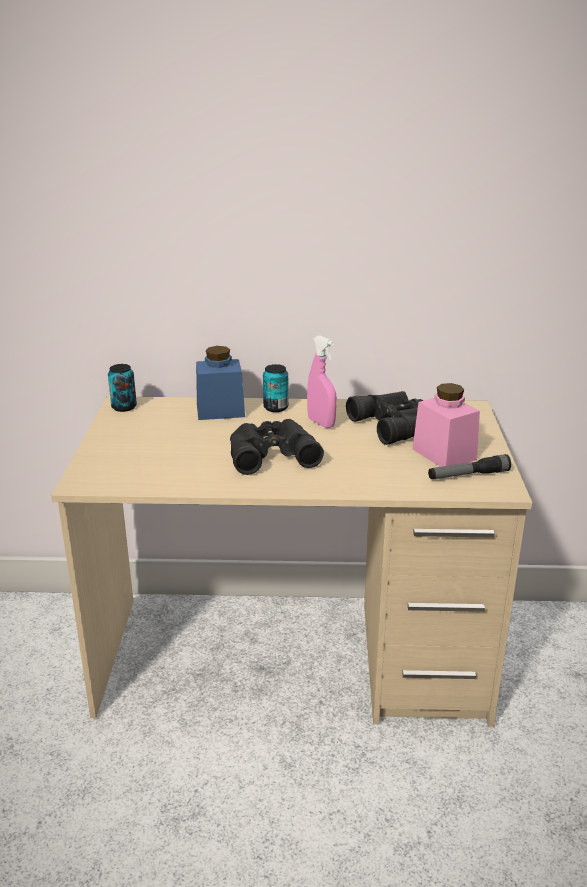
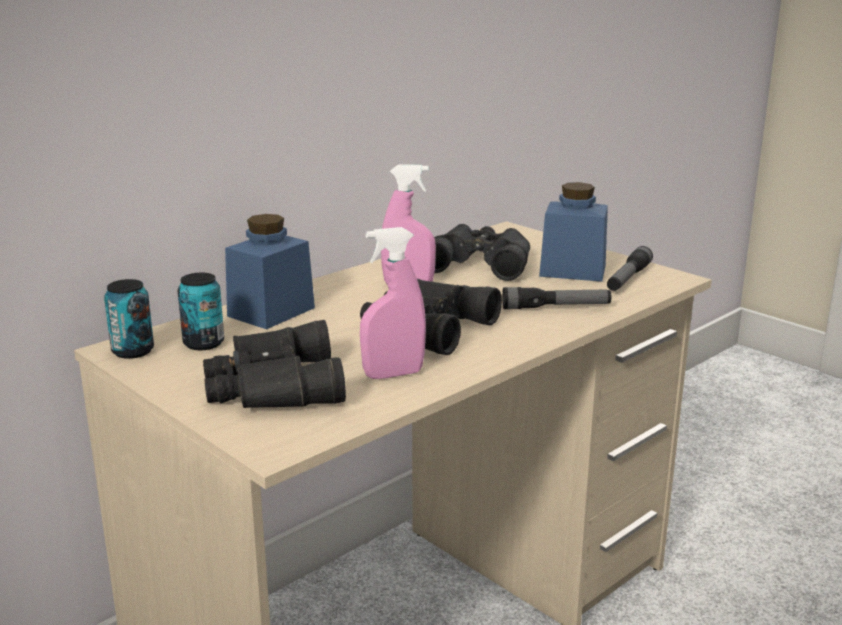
camera: 45 degrees left, 5 degrees down
can [263,364,288,412] -> can moved to [178,273,224,350]
pink jar [412,383,480,467] -> blue jar [539,182,608,282]
none -> black binoculars [203,320,346,408]
none -> pink spray bottle [360,227,426,379]
none -> flashlight [502,287,611,309]

